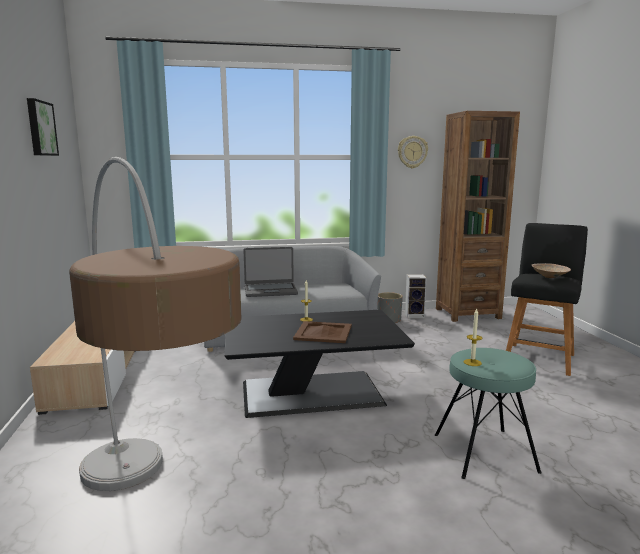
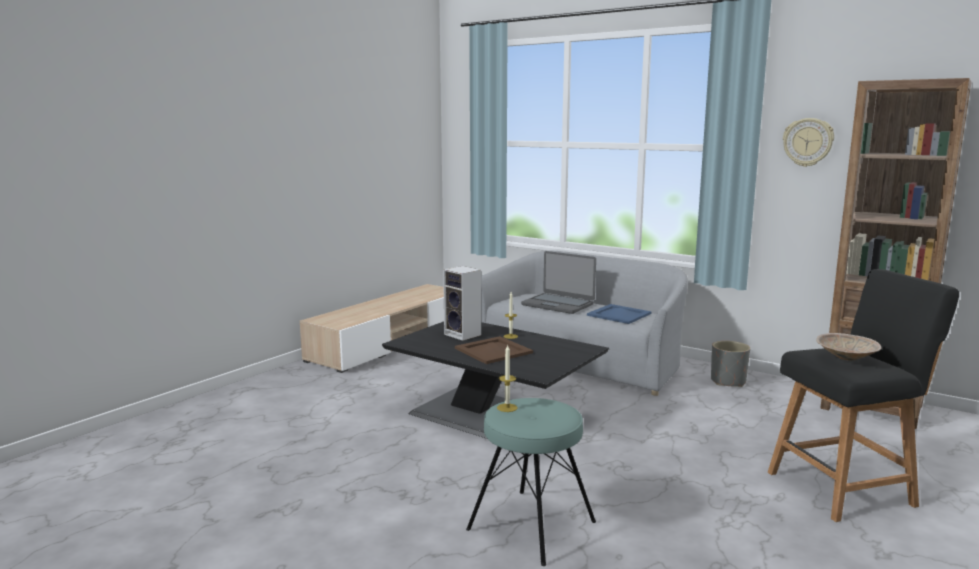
camera: 45 degrees right, 0 degrees up
picture [27,98,59,156] -> none
floor lamp [69,157,242,491] -> none
speaker [405,274,426,318] -> speaker moved to [443,266,481,341]
none -> blue tray [587,304,652,324]

